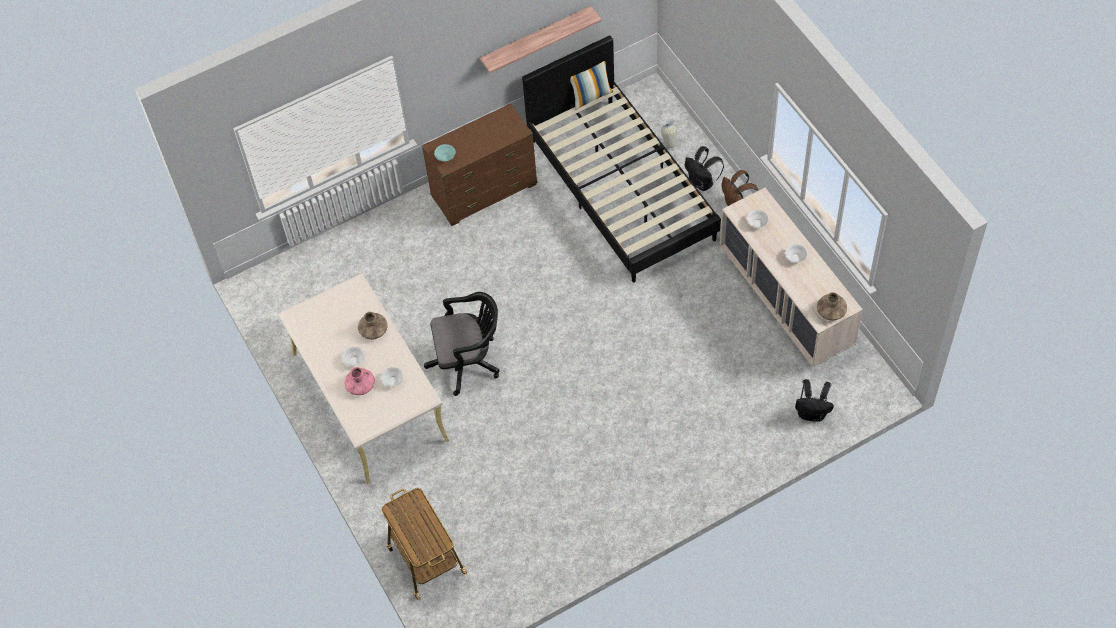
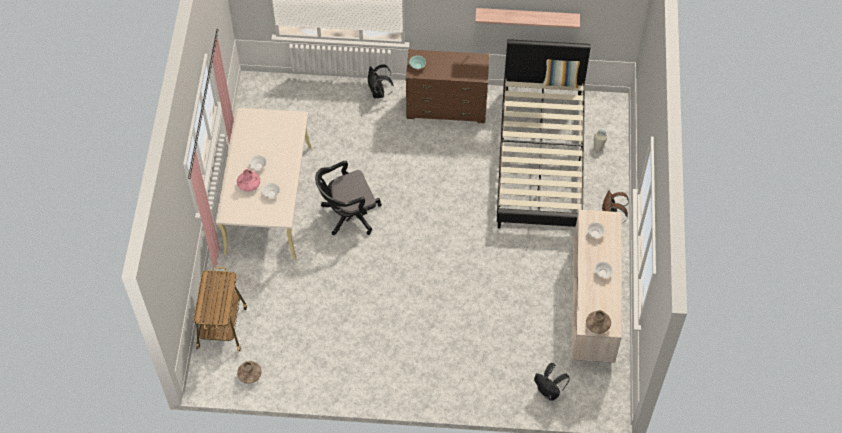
camera: 30 degrees right, 0 degrees up
brown vase [358,312,387,340] -> brown vase moved to [237,361,262,384]
black office chair [424,292,499,396] -> black office chair turned 135 degrees clockwise [315,160,382,235]
black backpack [685,146,724,191] -> black backpack moved to [368,64,394,98]

